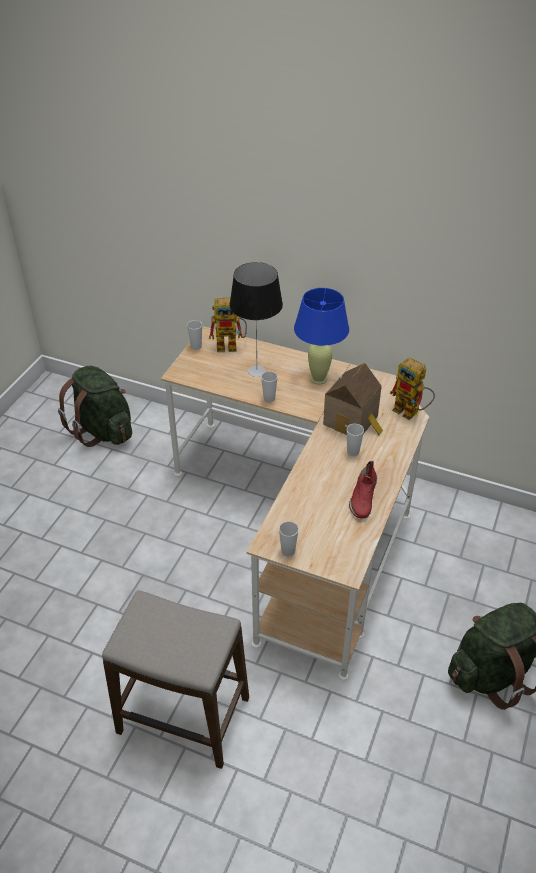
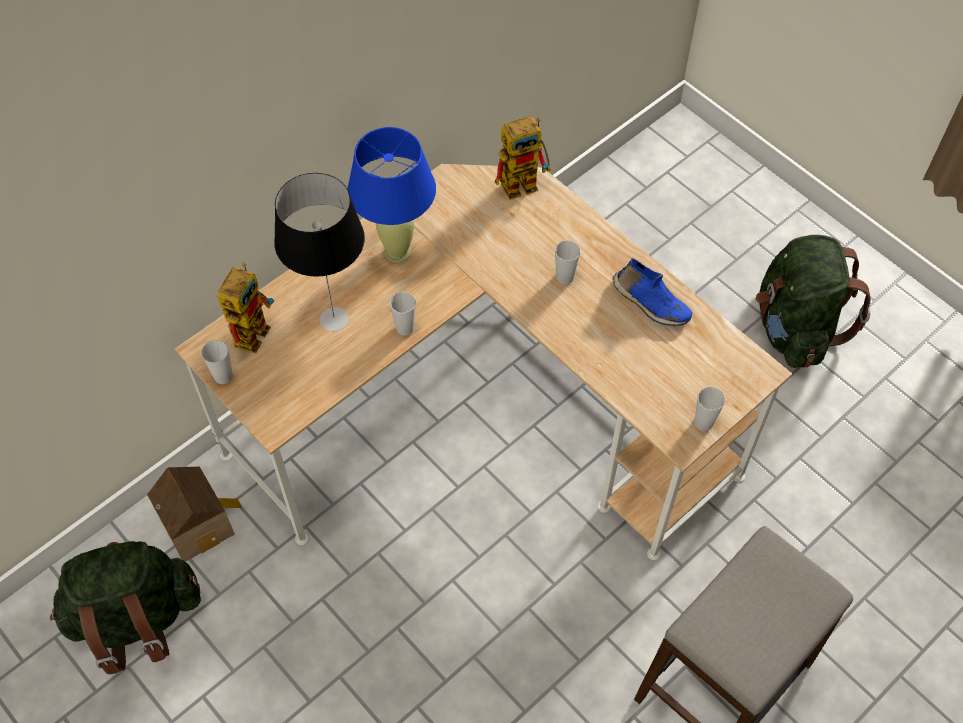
camera: 65 degrees left, 15 degrees up
toy house [323,363,383,435] -> toy house moved to [147,466,242,562]
red shoe [349,461,377,519] -> blue shoe [613,258,692,326]

